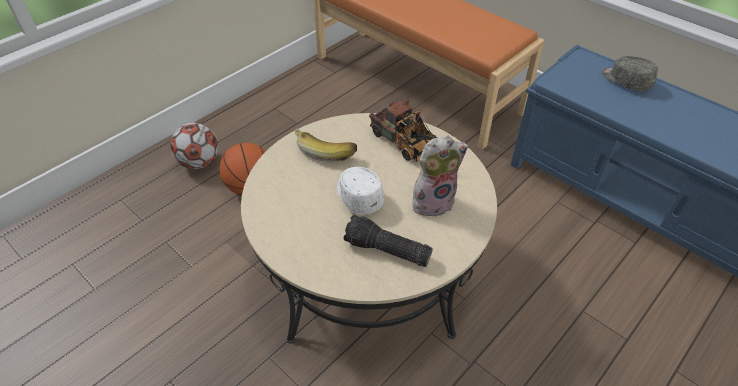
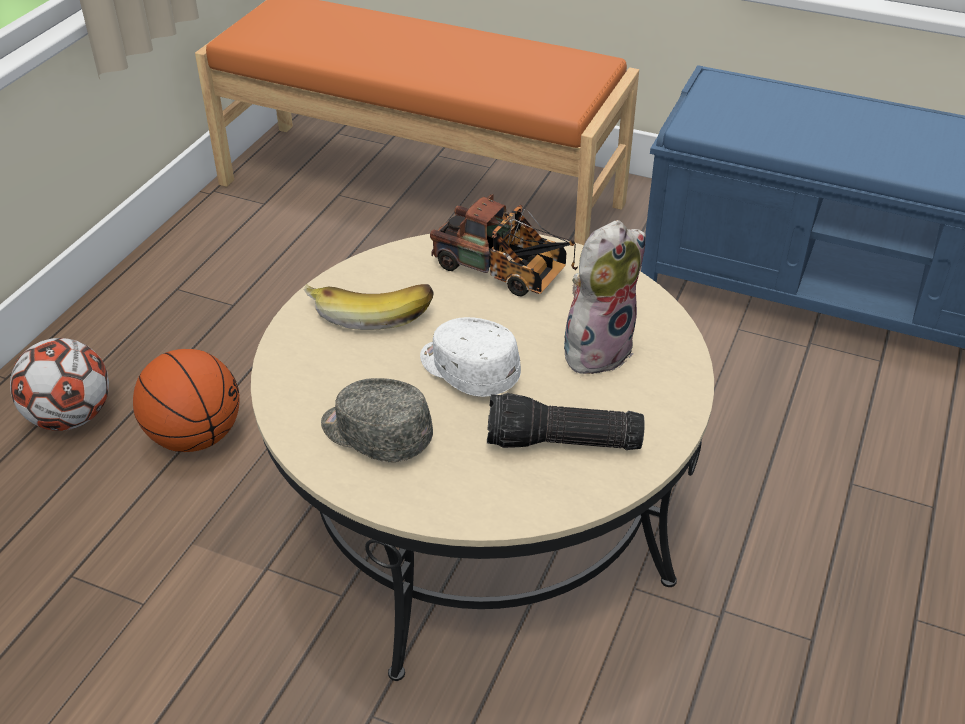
camera: 20 degrees left, 5 degrees down
grey cap [602,56,658,91] -> grey cap moved to [321,378,433,462]

